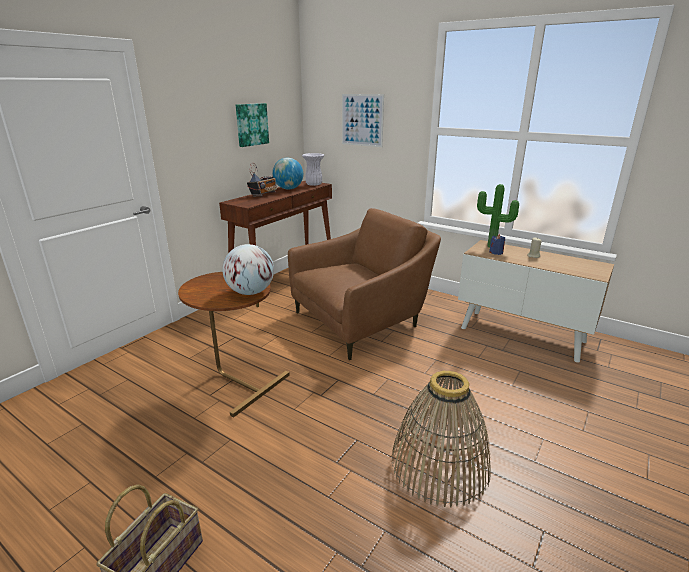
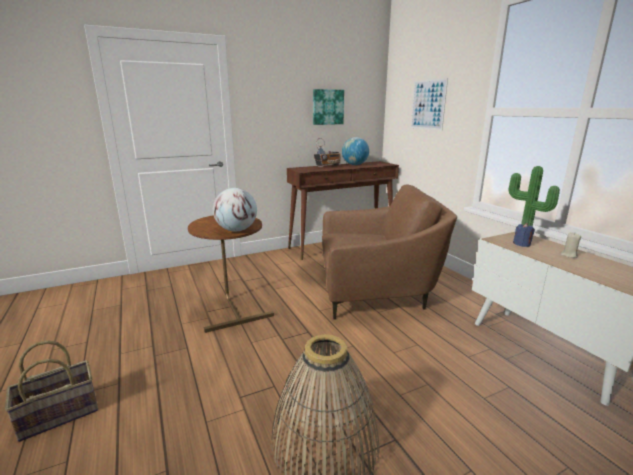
camera: 30 degrees right, 5 degrees down
white vase [302,153,325,186] -> none

